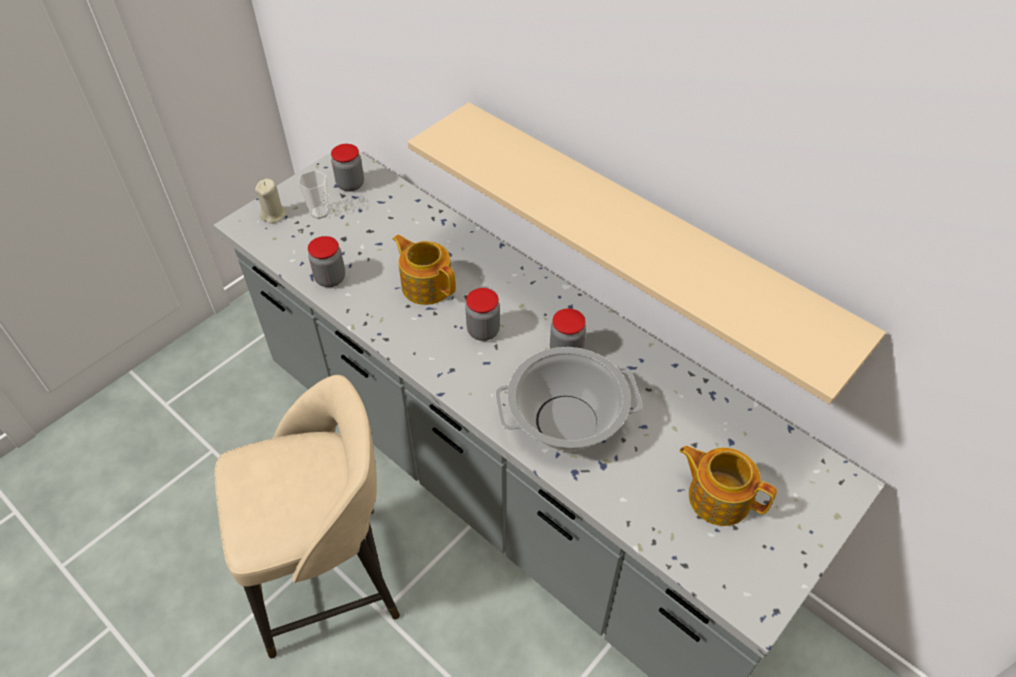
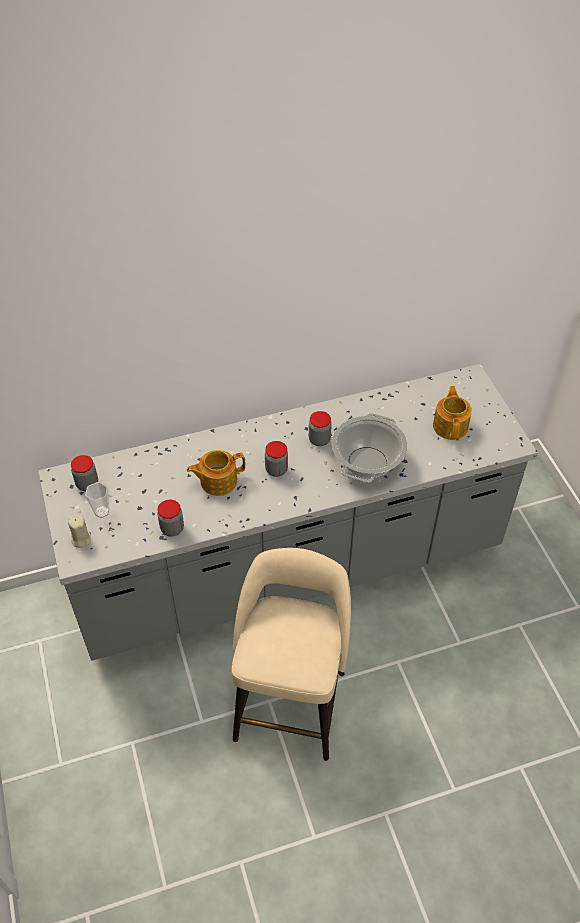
camera: 60 degrees left, 0 degrees up
beige shelf [408,102,886,404] -> none
teapot [680,446,777,526] -> teapot turned 120 degrees clockwise [433,386,472,440]

